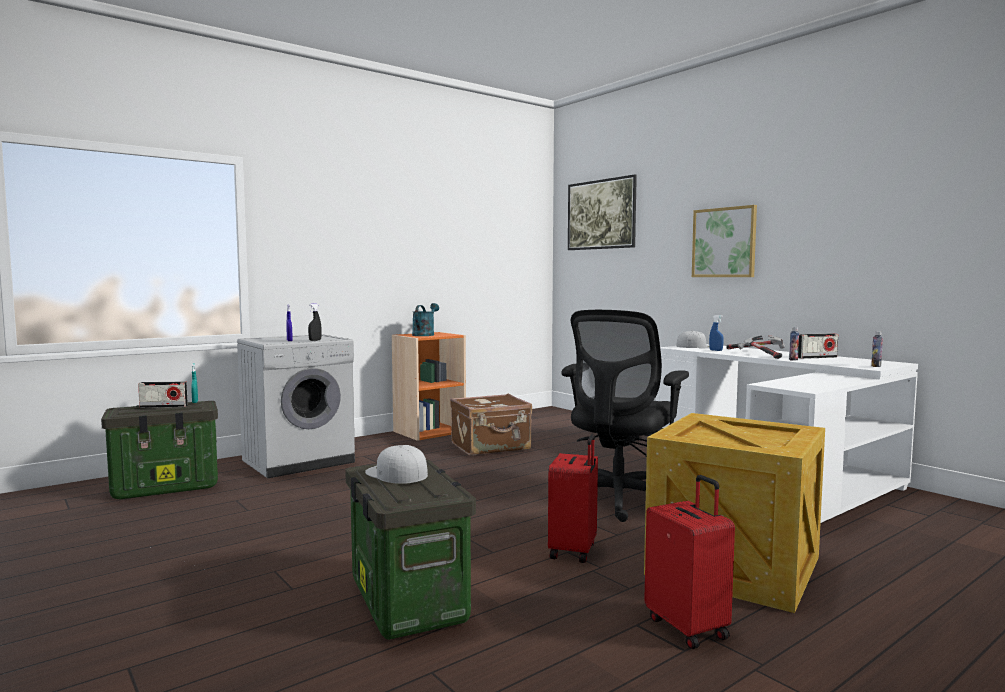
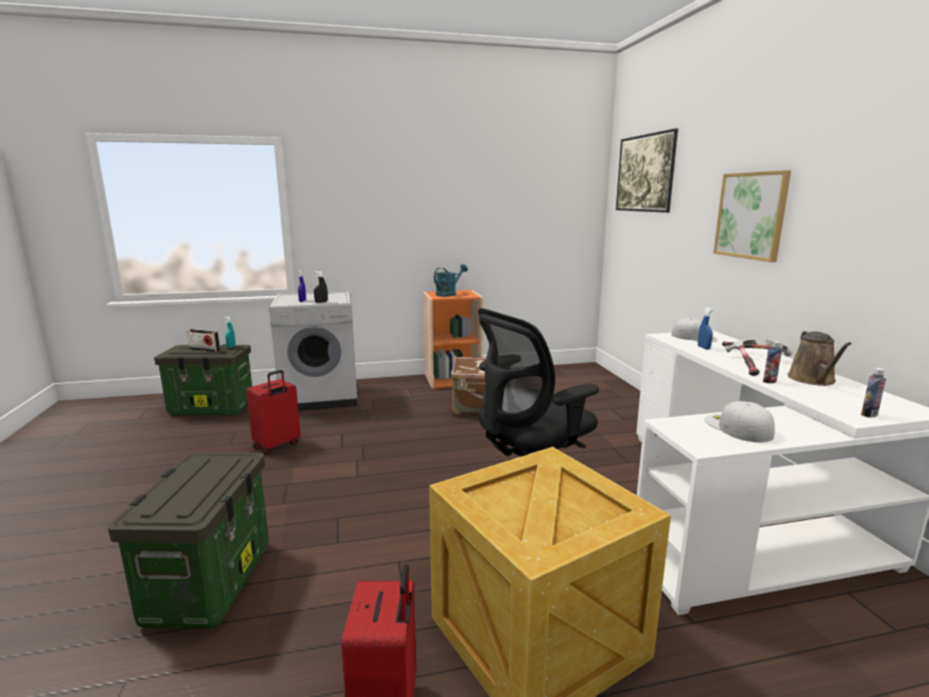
camera: 25 degrees right, 10 degrees up
white cap [365,445,428,484] -> white cap moved to [704,401,775,443]
red suitcase [548,434,598,563] -> red suitcase moved to [246,370,301,455]
radio [798,333,838,359] -> brown watering can [787,331,852,386]

